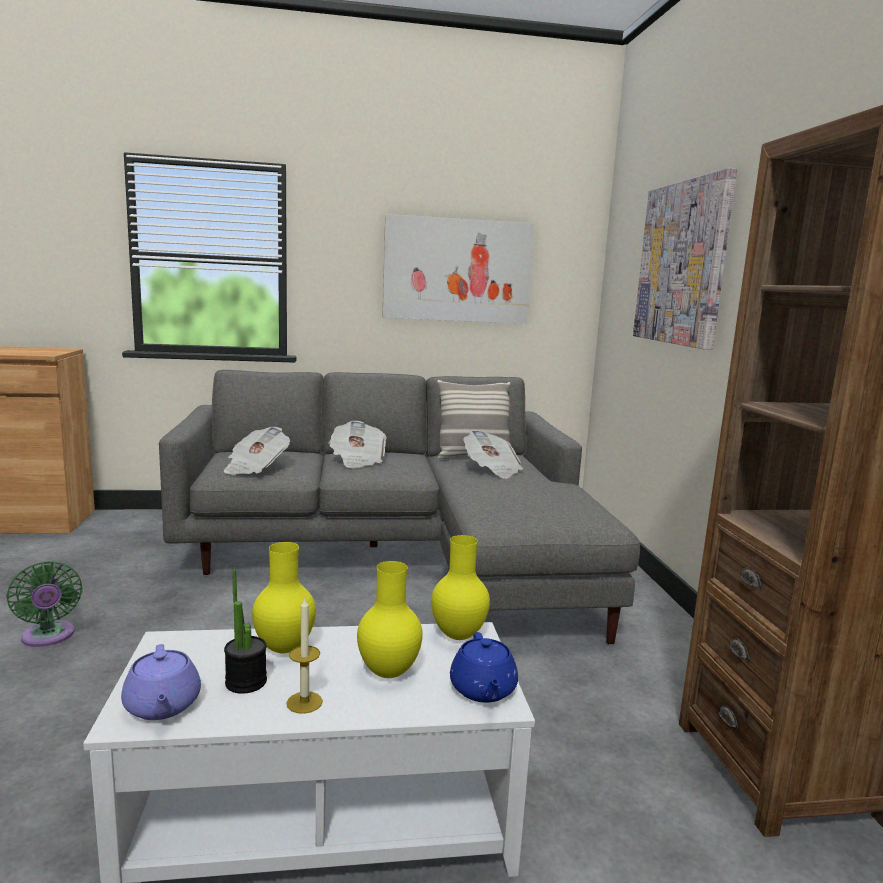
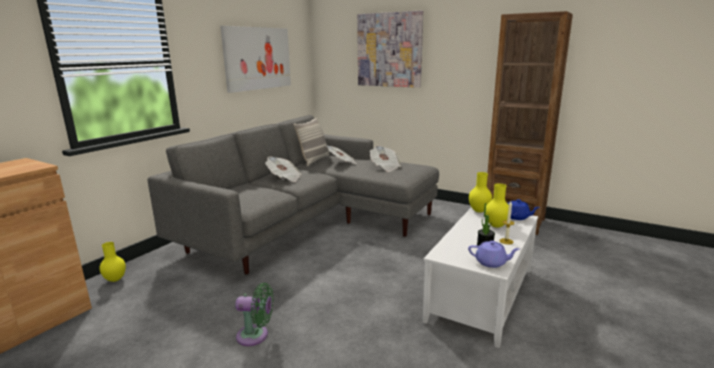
camera: 50 degrees left, 5 degrees up
newspaper [223,427,290,475] -> newspaper moved to [370,146,401,172]
yellow vase [252,542,316,653] -> yellow vase moved to [99,242,126,282]

